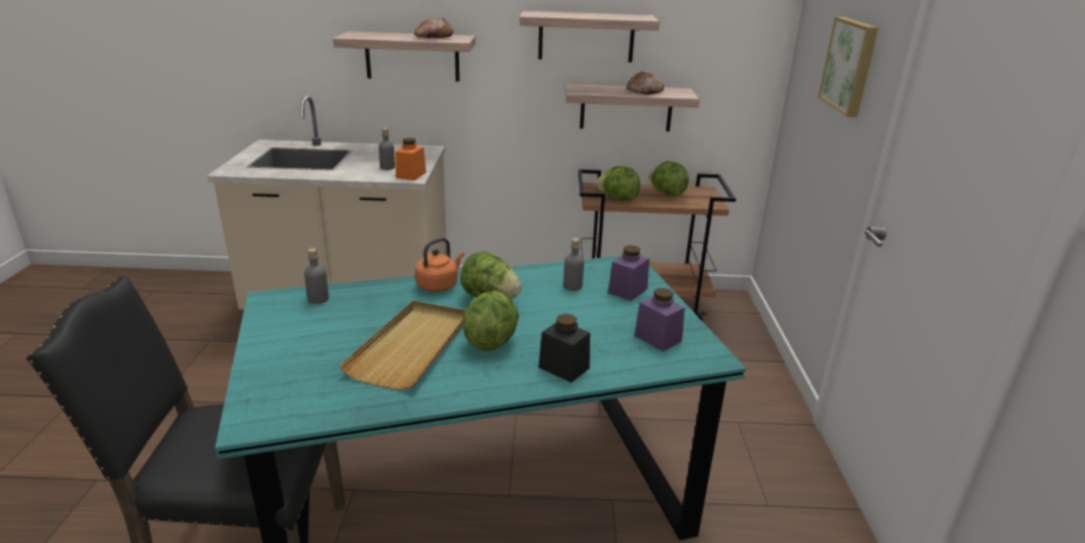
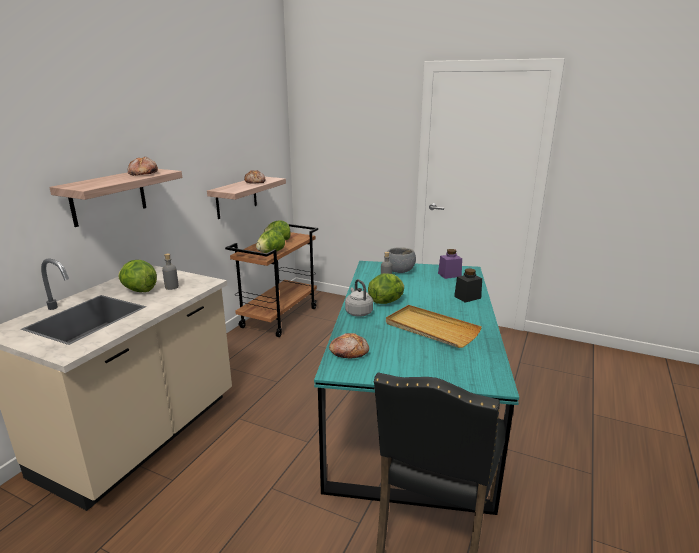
camera: 65 degrees left, 5 degrees down
grey bottle [304,248,329,304] -> bread [329,333,369,358]
orange jar [395,138,426,180] -> none
orange kettle [415,238,464,292] -> grey kettle [345,279,373,317]
lettuce [463,291,519,351] -> lettuce moved to [118,260,157,292]
shelf [520,11,660,62] -> none
purple jar [608,245,649,301] -> grey bowl [384,247,416,273]
picture [818,17,878,117] -> none

